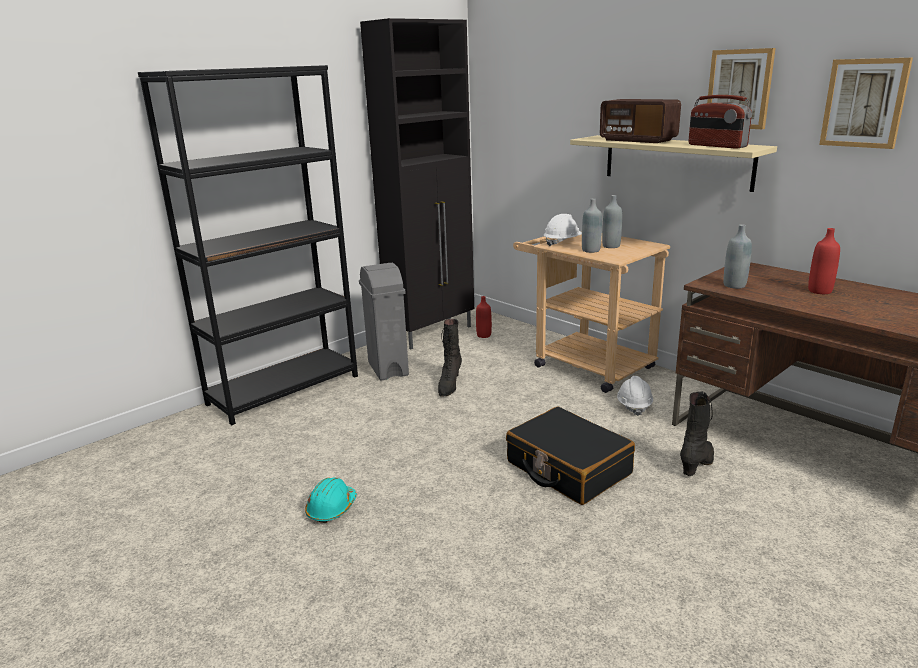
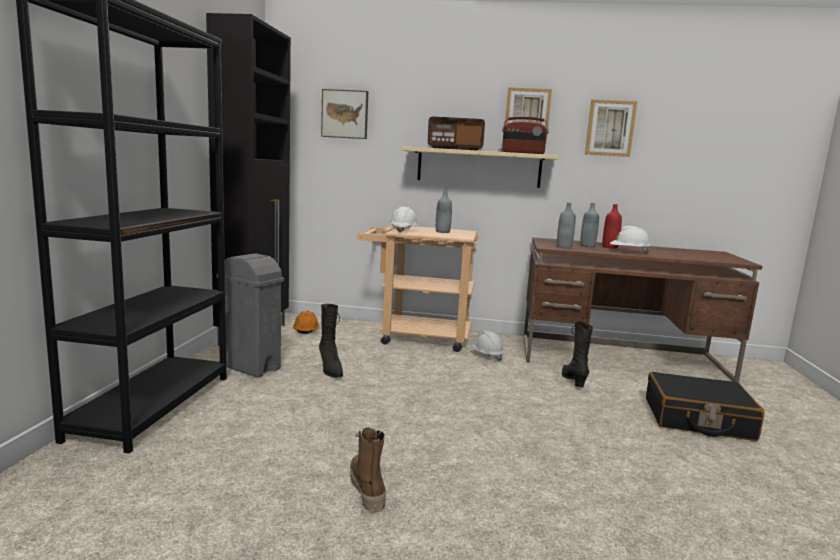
camera: 40 degrees left, 10 degrees down
turquoise hard hat [305,478,357,523] -> boot [350,427,386,513]
red bottle [476,296,492,338] -> orange hard hat [293,311,320,334]
black suitcase [506,407,635,505] -> black suitcase moved to [646,372,765,441]
grey bottle [582,198,602,253] -> grey bottle moved to [580,203,599,247]
none -> picture [321,89,368,139]
none -> white hard hat [610,226,651,253]

